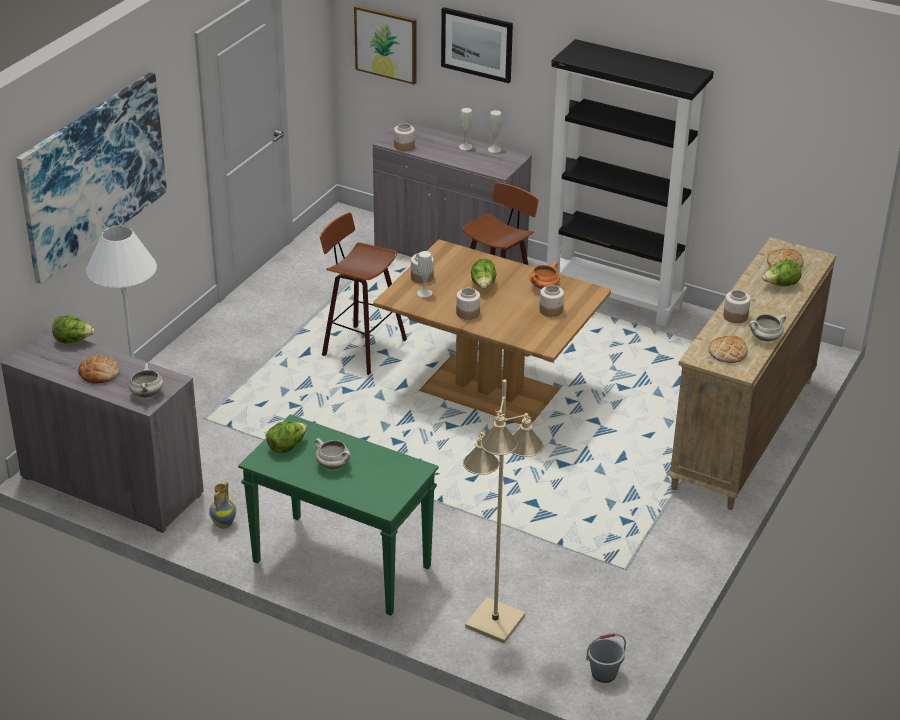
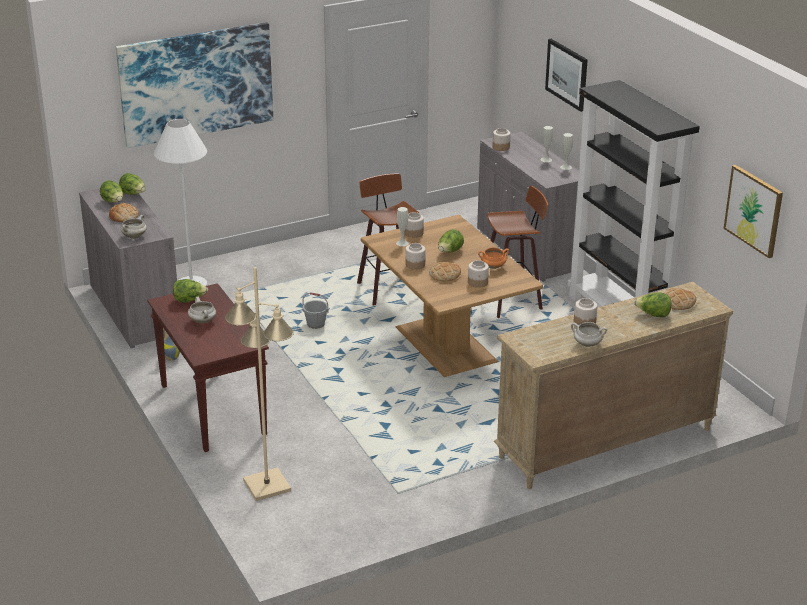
camera: 35 degrees right, 5 degrees down
green console table [238,414,439,616] -> brown console table [147,283,269,452]
picture [354,5,417,85] -> picture moved to [724,165,783,258]
grey bucket [586,633,626,683] -> grey bucket moved to [302,292,328,329]
bread [708,336,748,363] -> bread moved to [429,262,461,281]
none -> lettuce [100,180,123,203]

